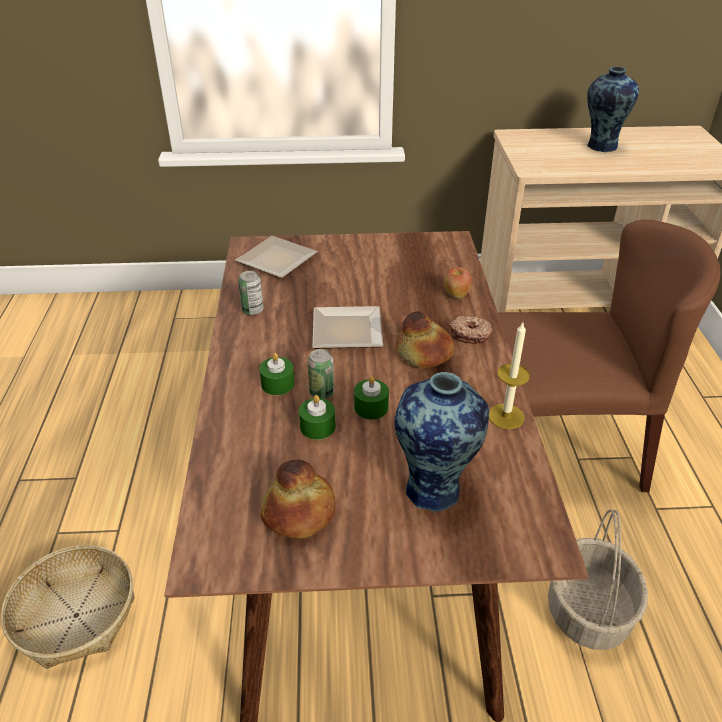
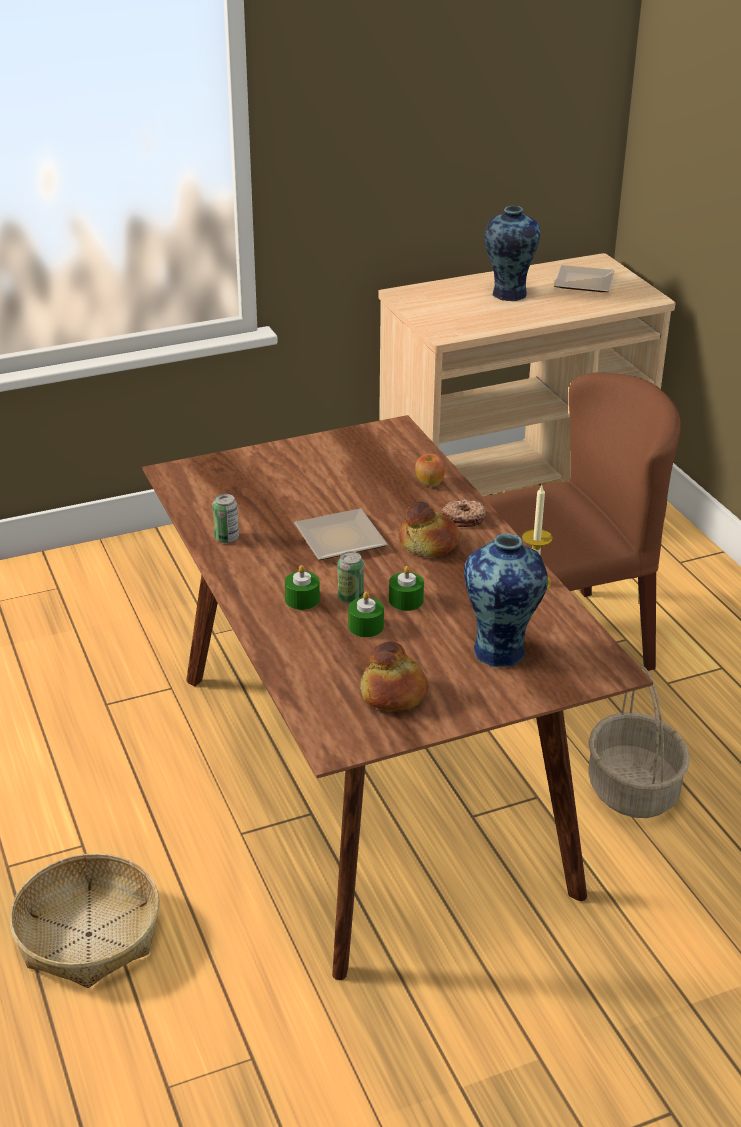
camera: 20 degrees left, 5 degrees down
plate [235,236,318,278] -> plate moved to [554,265,614,292]

